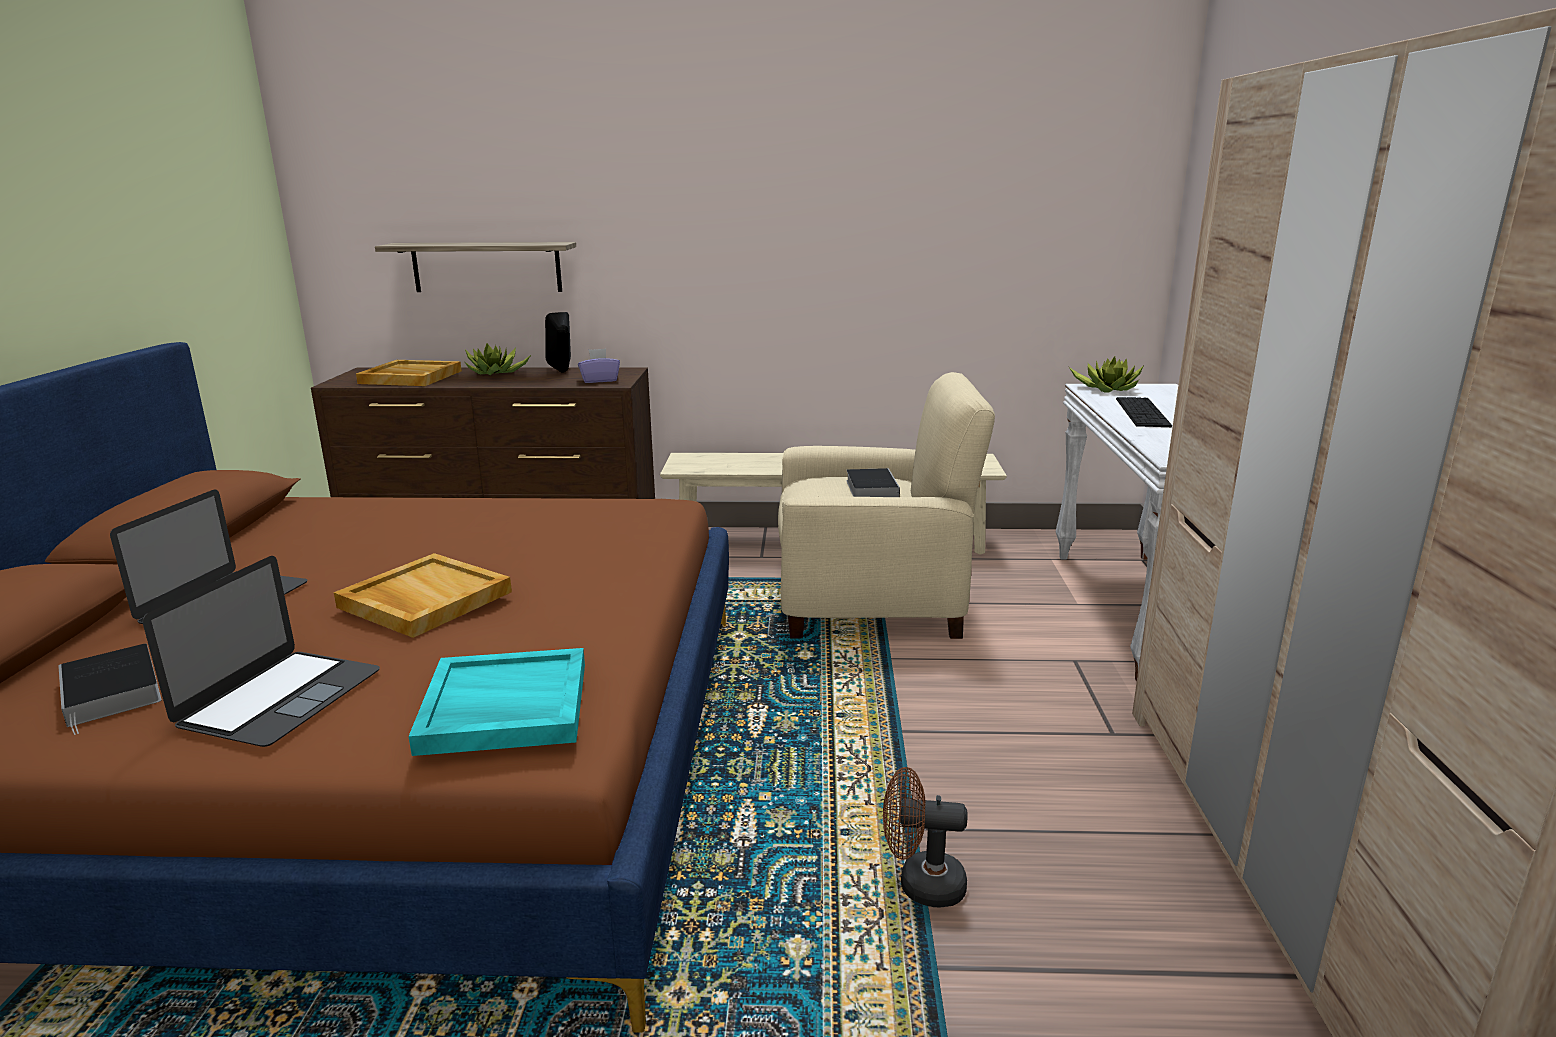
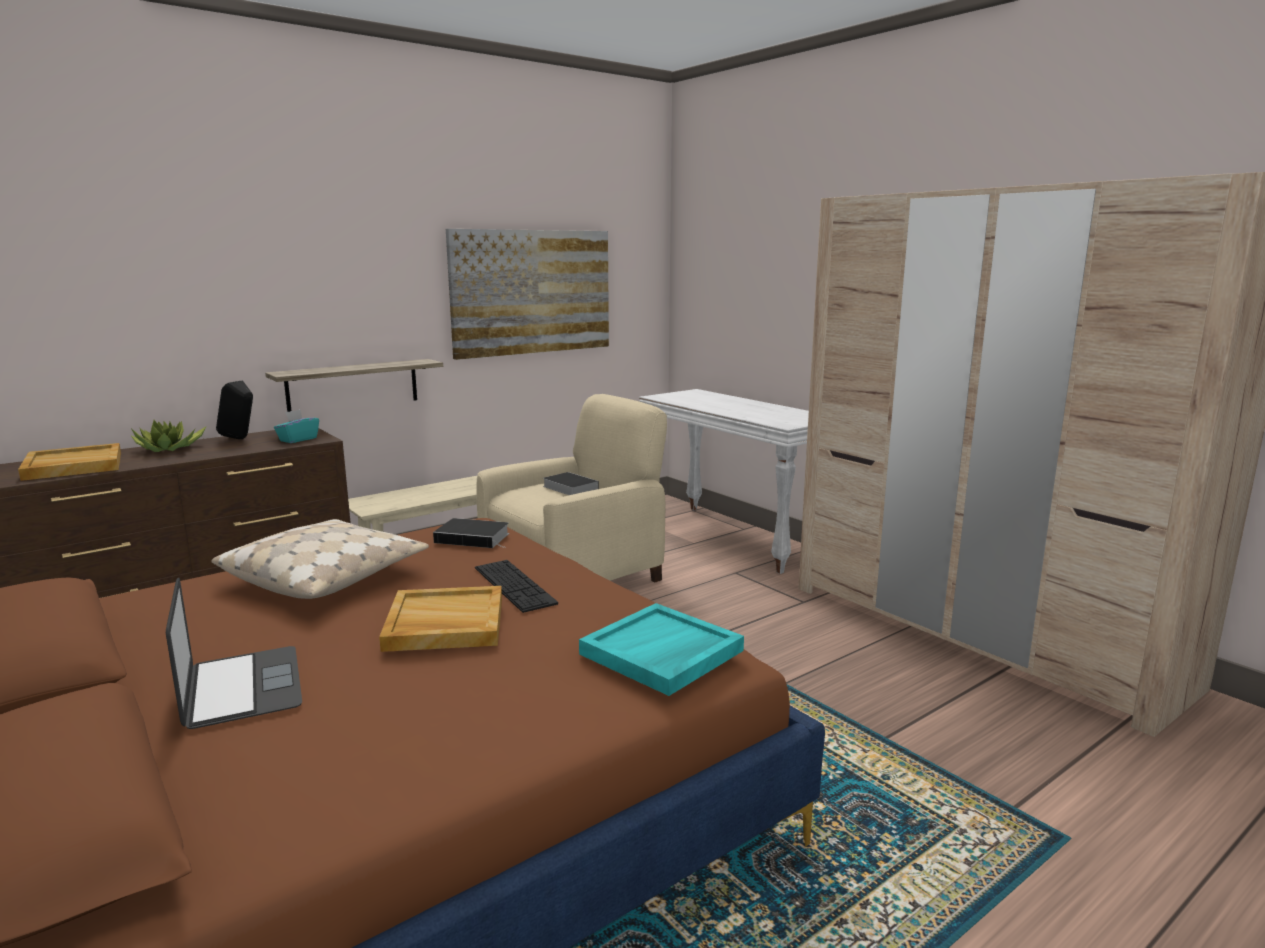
camera: 40 degrees left, 5 degrees down
book [58,644,162,735] -> book moved to [433,518,509,548]
laptop [143,556,380,747] -> none
shelf [375,242,576,292] -> shelf moved to [265,359,443,412]
purple tissue box [578,348,620,383] -> turquoise tissue box [274,409,319,443]
brown fan [883,767,967,907] -> none
potted plant [1069,356,1144,392] -> none
keyboard [1116,397,1172,427] -> keyboard moved to [475,560,558,613]
none -> beige pillow [211,519,429,599]
none -> picture [446,229,609,360]

